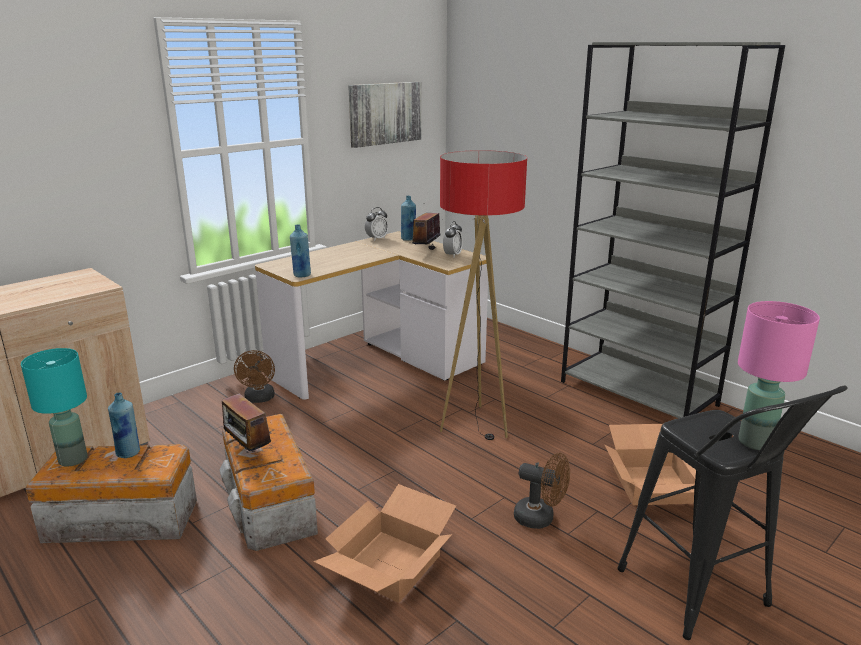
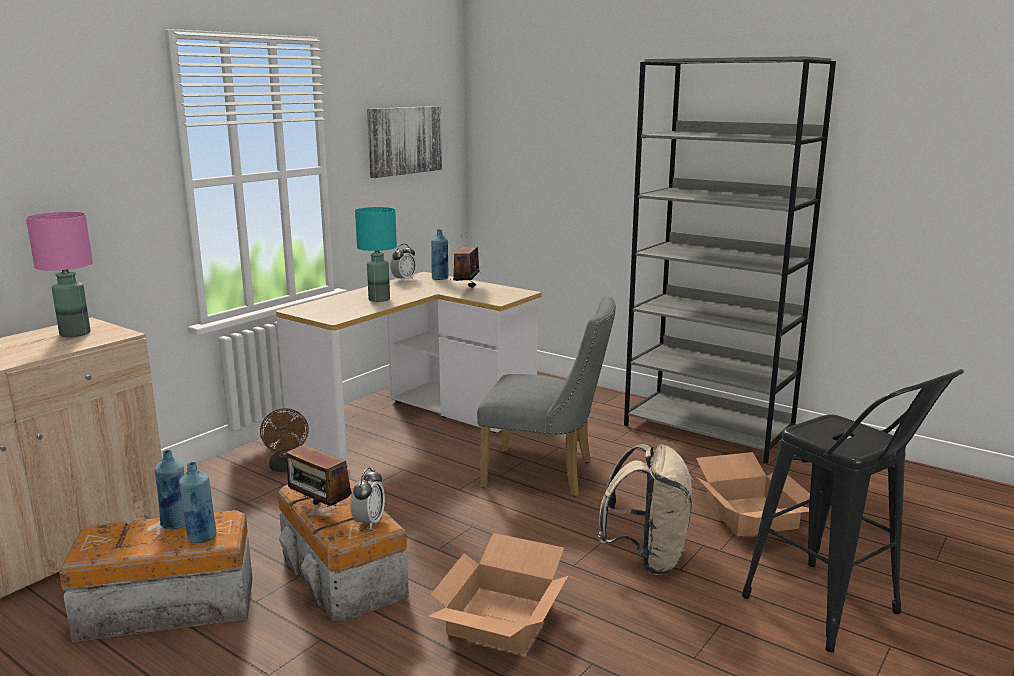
camera: 10 degrees left, 5 degrees down
turquoise table lamp [21,348,88,467] -> turquoise table lamp moved to [355,207,397,302]
blue bottle [290,224,311,277] -> blue bottle moved to [179,462,216,543]
floor lamp [440,150,527,440] -> grey chair [477,295,616,497]
alarm clock [443,221,463,257] -> alarm clock moved to [350,467,385,529]
brown fan [514,453,570,529] -> beige backpack [598,444,693,575]
pink table lamp [738,301,820,450] -> pink table lamp moved to [26,212,93,337]

